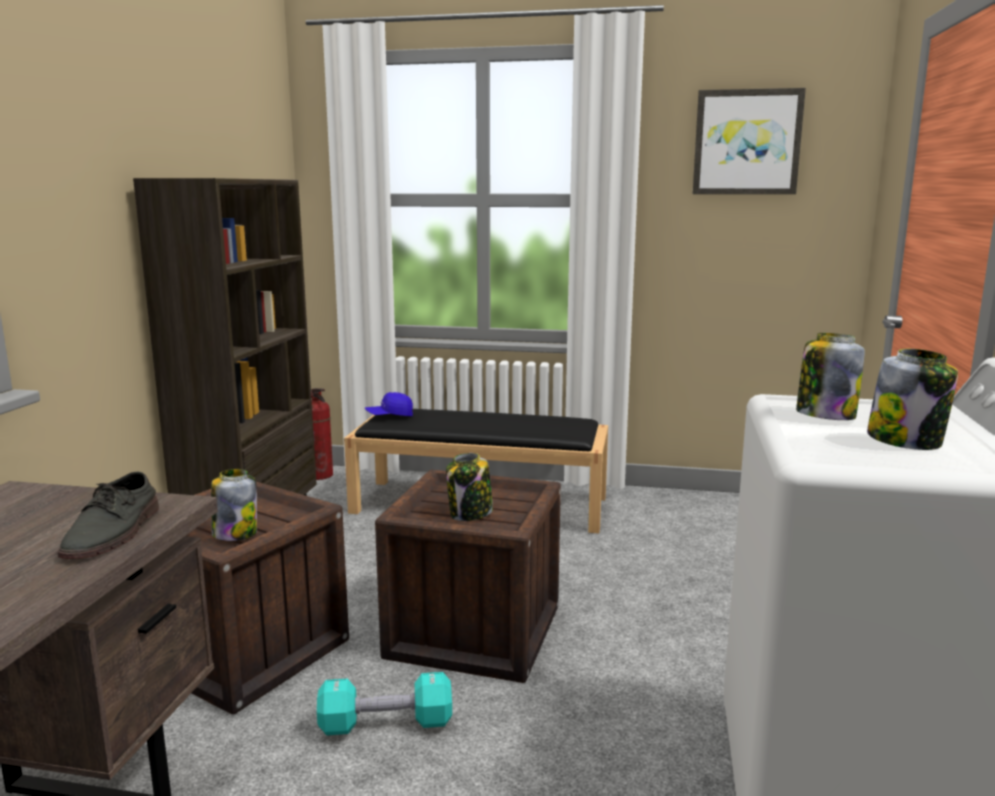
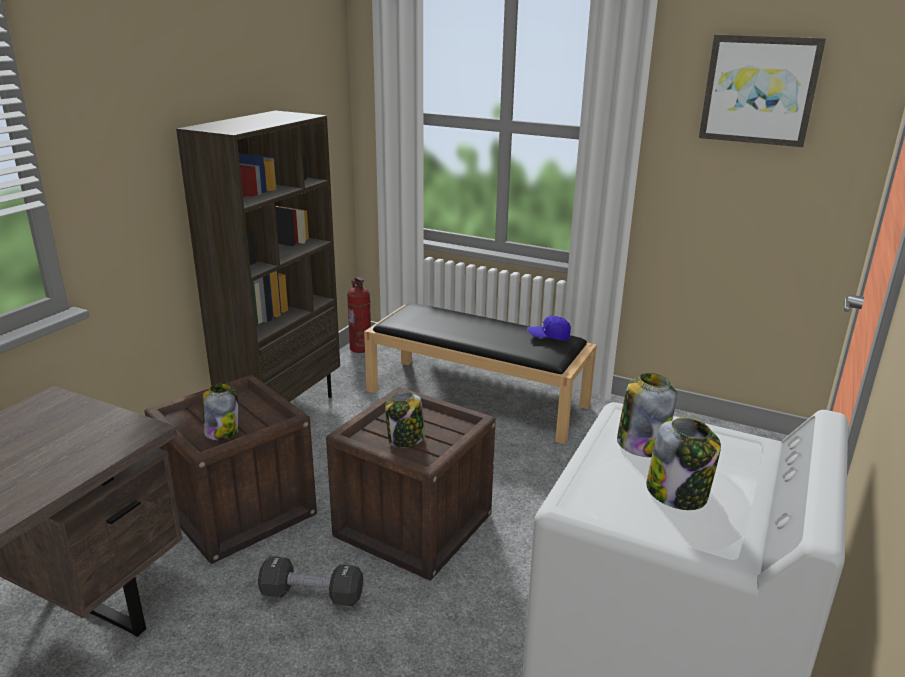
camera: 15 degrees right, 10 degrees up
grey shoe [58,471,159,559] -> none
turquoise dumbbell [317,672,452,735] -> black dumbbell [258,556,363,606]
blue cap [365,392,413,416] -> blue cap moved to [527,316,571,341]

